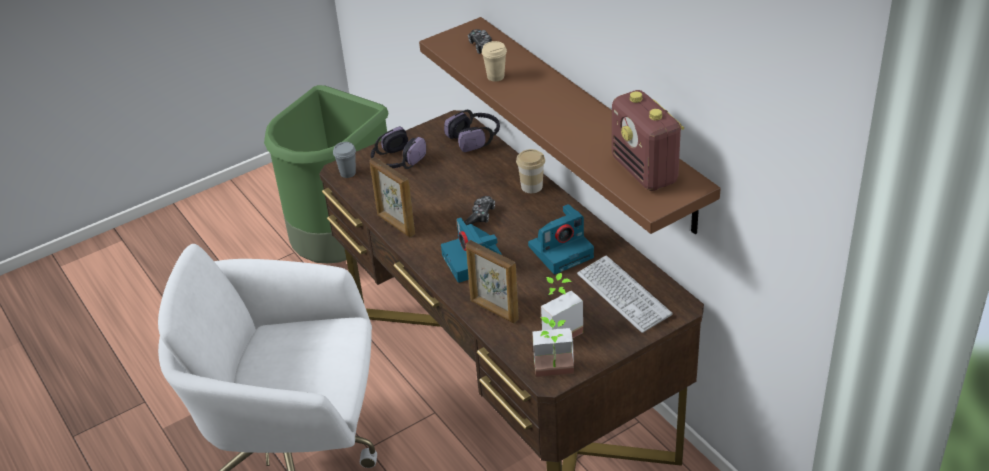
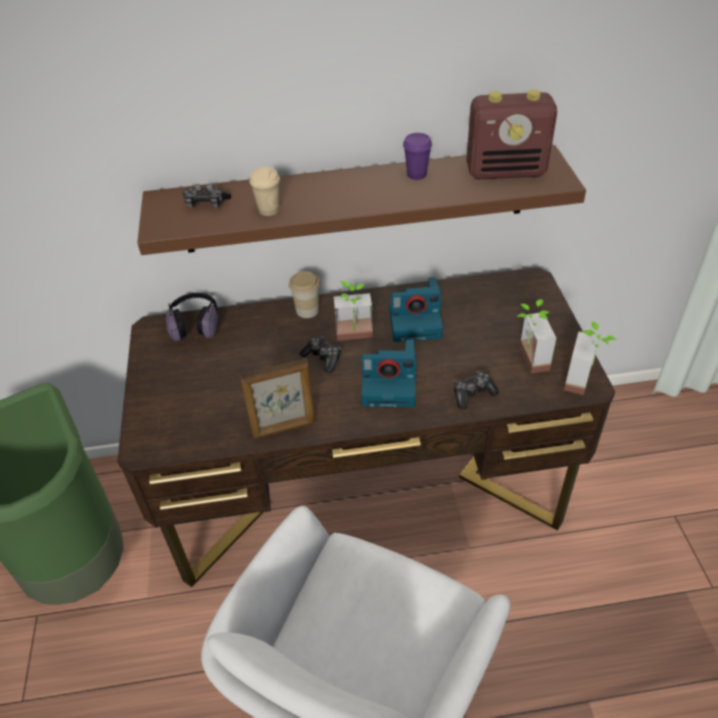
camera: 65 degrees left, 5 degrees up
grey cup [333,142,356,178] -> none
headphones [371,126,426,169] -> none
picture frame [466,240,519,323] -> game controller [454,371,499,409]
camera [528,204,594,274] -> camera turned 90 degrees clockwise [389,277,443,342]
keyboard [577,255,672,333] -> none
none -> potted plant [334,281,373,341]
none -> purple cup [403,133,432,180]

